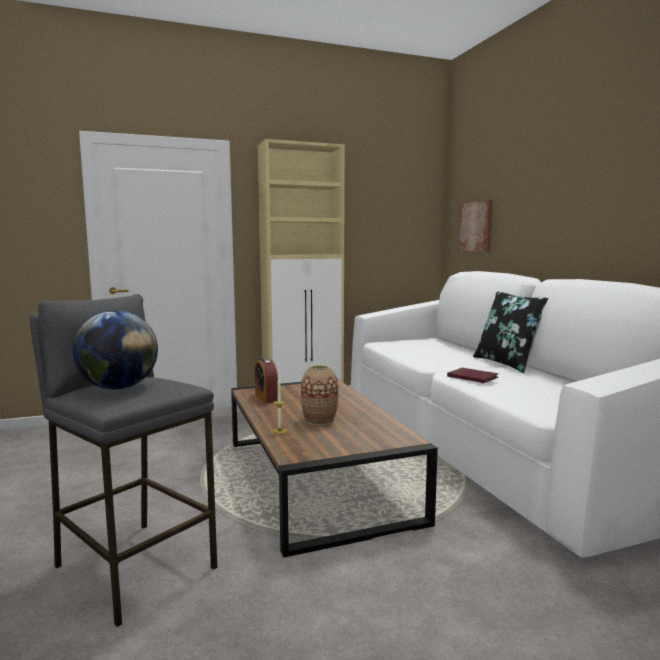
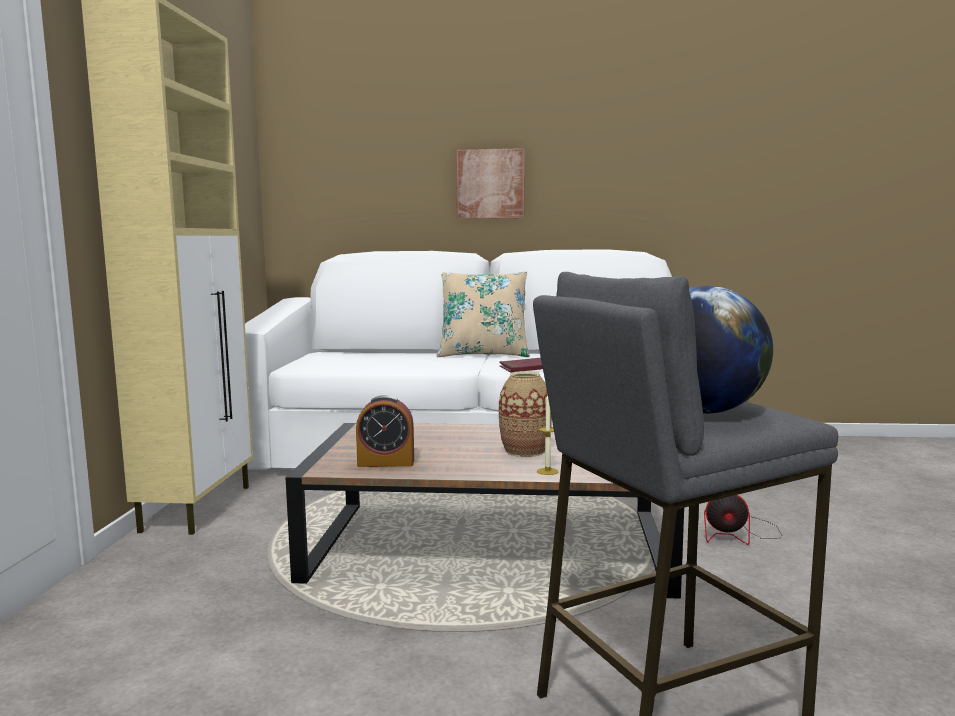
camera: 65 degrees left, 0 degrees up
picture [458,200,493,252] -> picture moved to [456,148,524,219]
black pillow [473,291,548,373] -> beige pillow [437,271,530,357]
none -> fan [704,495,782,545]

